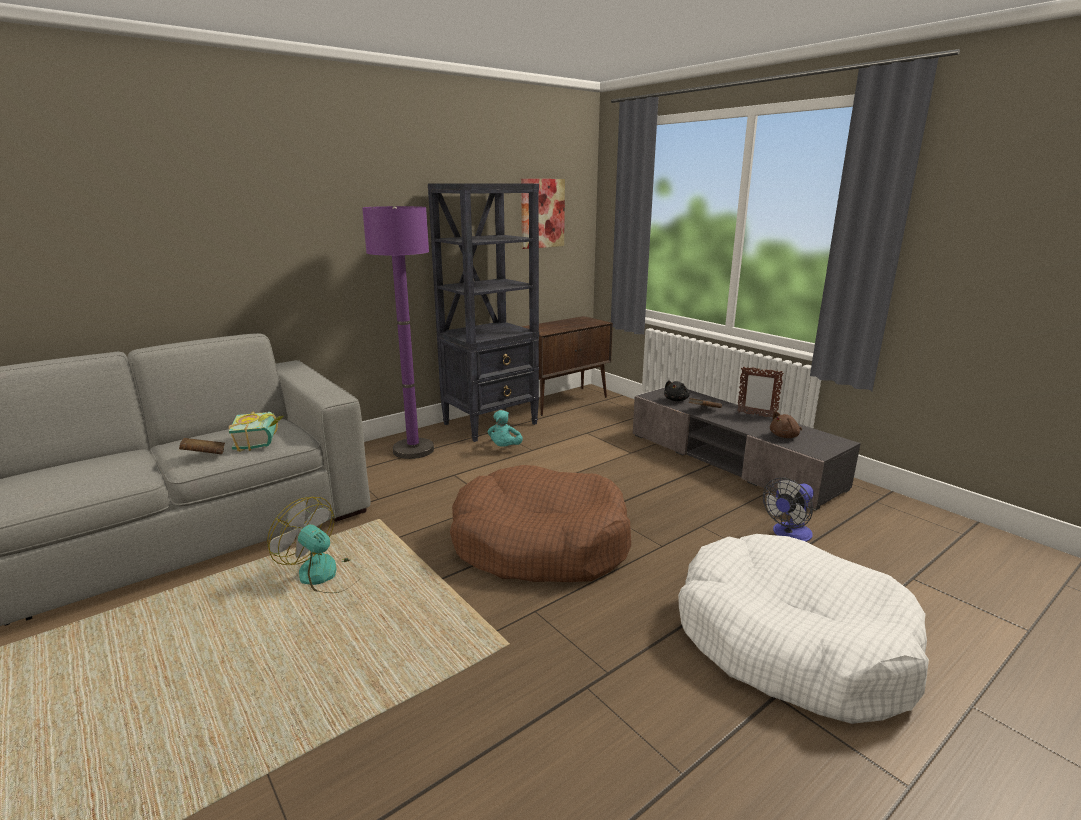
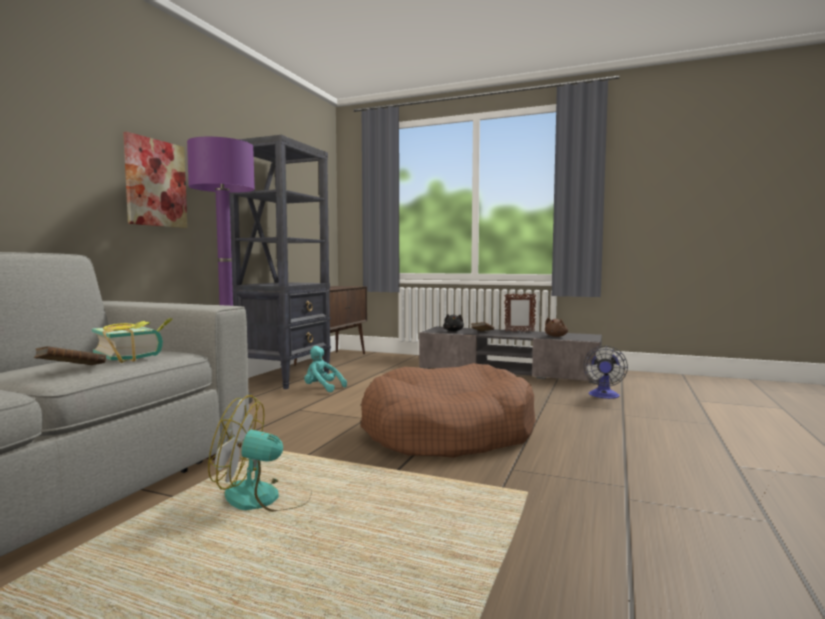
camera: 30 degrees left, 15 degrees down
turquoise plush toy [488,410,523,447] -> turquoise plush toy turned 135 degrees clockwise [304,346,347,392]
picture [521,179,565,249] -> picture moved to [123,132,188,228]
white dog bed [678,534,929,724] -> none

